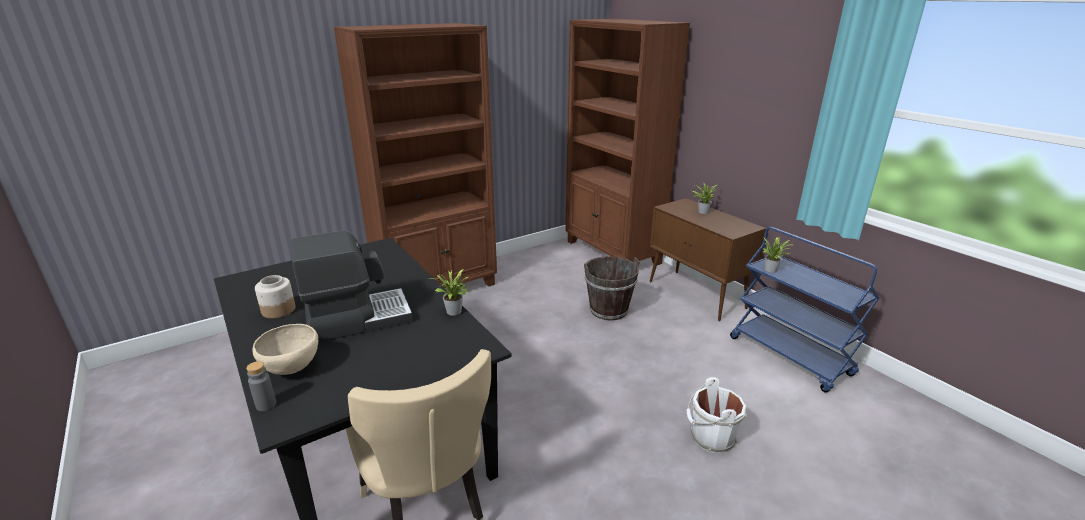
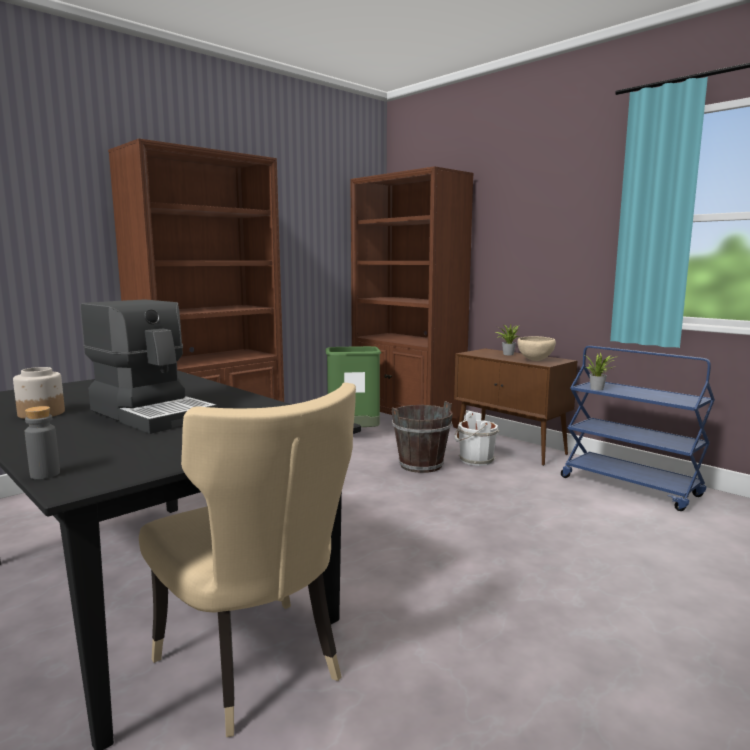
camera: 10 degrees left, 15 degrees down
beige bowl [252,324,318,375] -> beige bowl moved to [517,336,556,361]
coffee machine [291,230,413,342] -> coffee machine turned 75 degrees clockwise [81,299,217,434]
potted plant [432,269,470,316] -> none
white bucket [687,377,747,453] -> white bucket moved to [454,412,499,466]
none -> green trash can [325,346,381,427]

